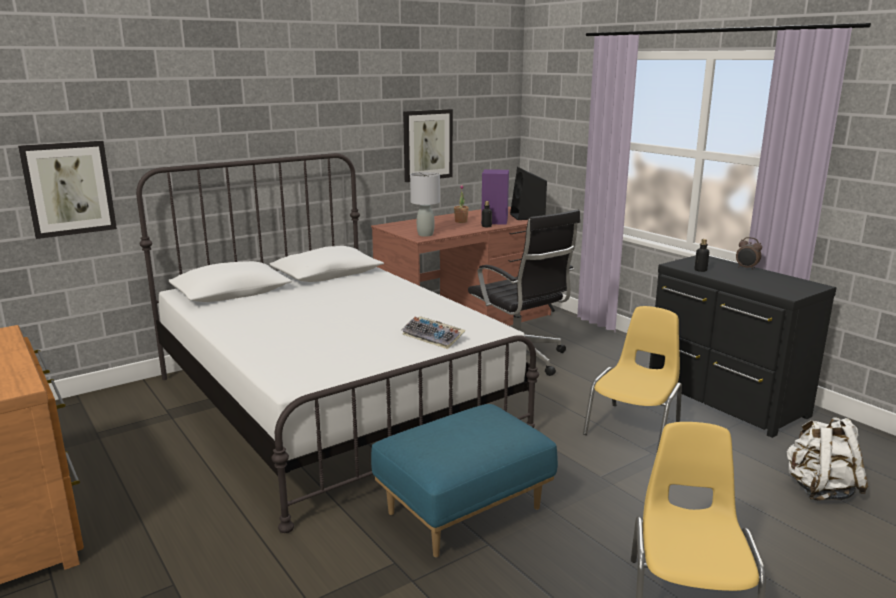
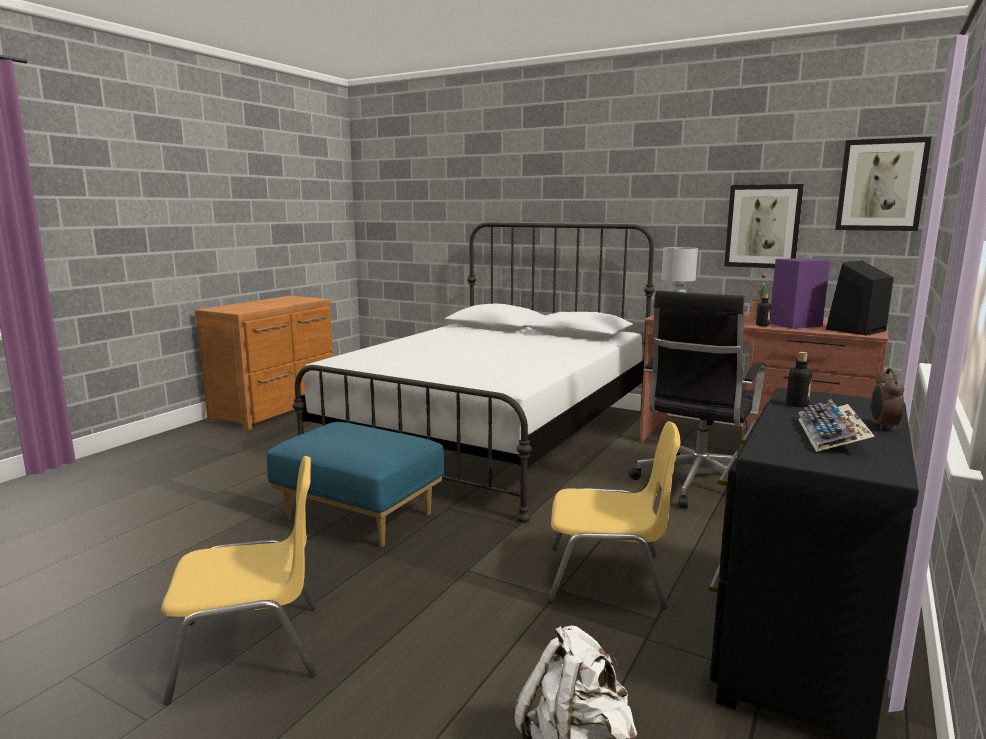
camera: 65 degrees right, 5 degrees down
picture [18,141,117,239] -> picture moved to [835,137,932,231]
keyboard [401,316,466,349] -> keyboard moved to [798,399,875,452]

